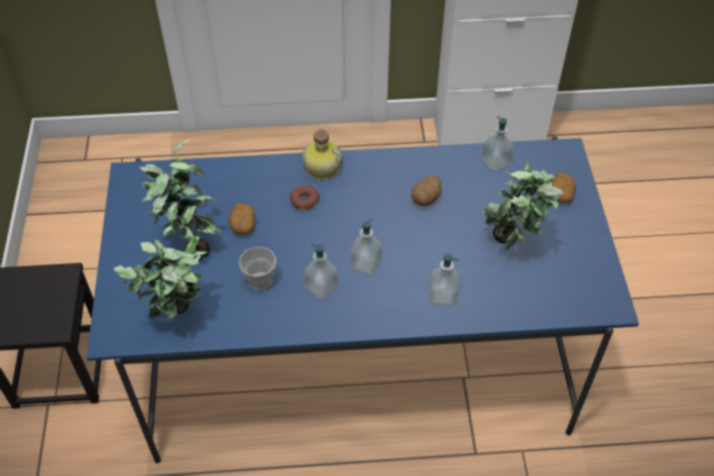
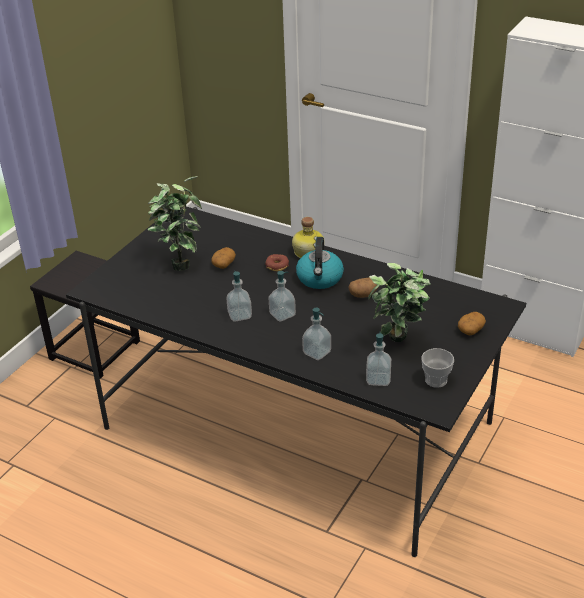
camera: 35 degrees right, 15 degrees down
blue dining table [87,136,639,463] -> black dining table [66,207,526,557]
potted plant [114,237,208,319] -> none
cup [239,247,276,291] -> cup moved to [421,348,454,388]
soap dispenser [481,116,514,171] -> soap dispenser moved to [366,332,391,386]
none -> kettle [296,237,344,289]

